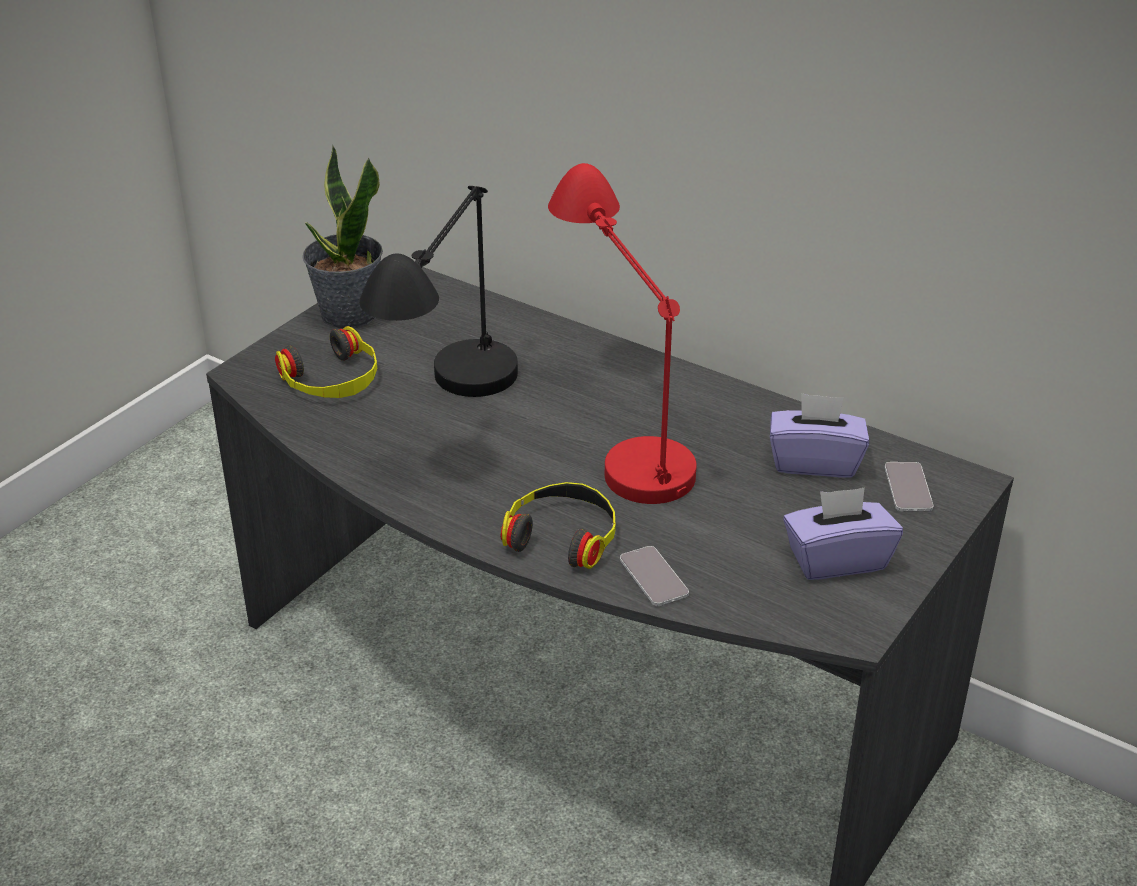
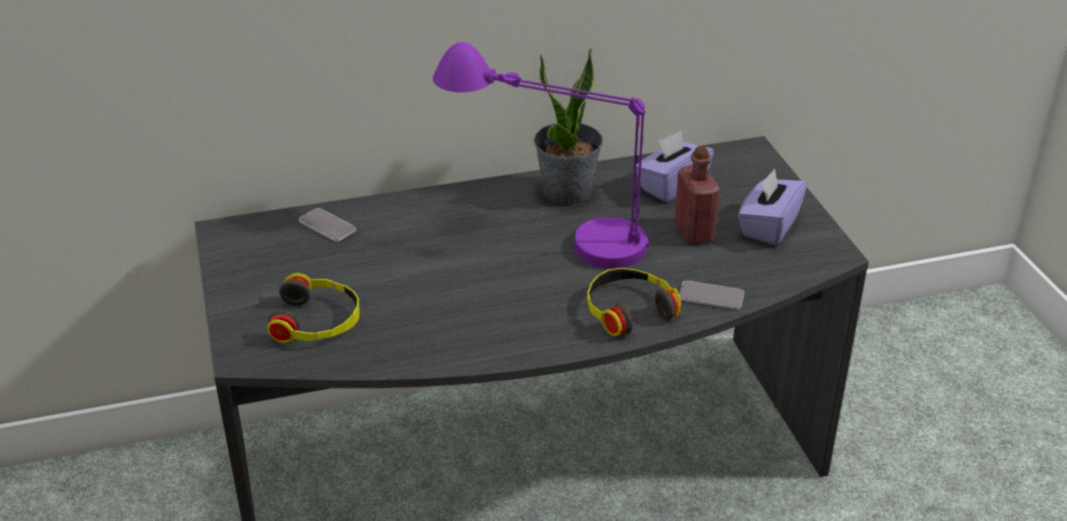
camera: 50 degrees left, 0 degrees up
potted plant [302,146,383,329] -> potted plant moved to [534,48,603,205]
black table lamp [359,186,518,397] -> none
red table lamp [548,163,697,504] -> purple table lamp [433,42,649,269]
phone [884,462,934,511] -> phone moved to [299,208,356,242]
none -> red bottle [675,146,720,244]

